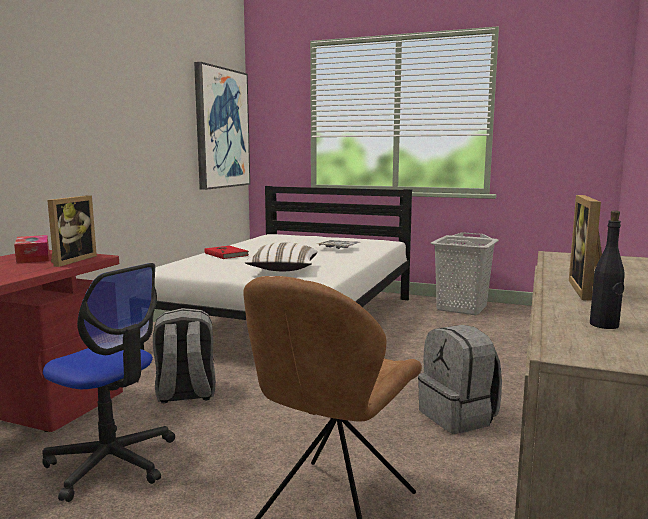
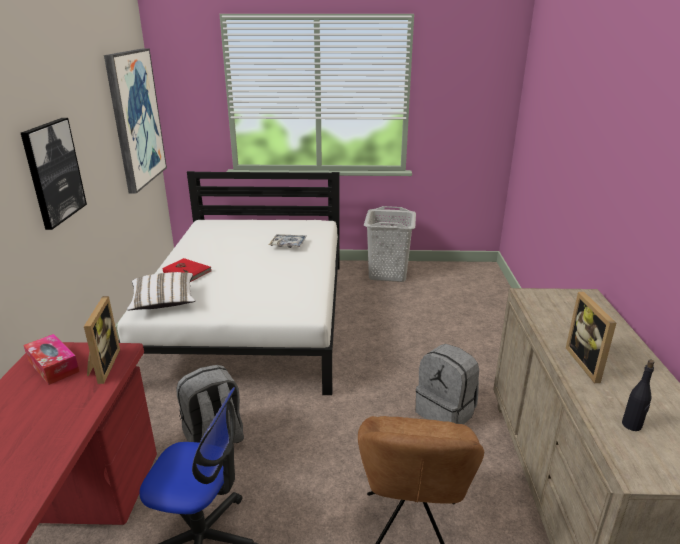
camera: 20 degrees left, 15 degrees up
white pillow [245,242,317,271] -> white pillow moved to [127,272,195,310]
none -> picture [21,118,87,230]

